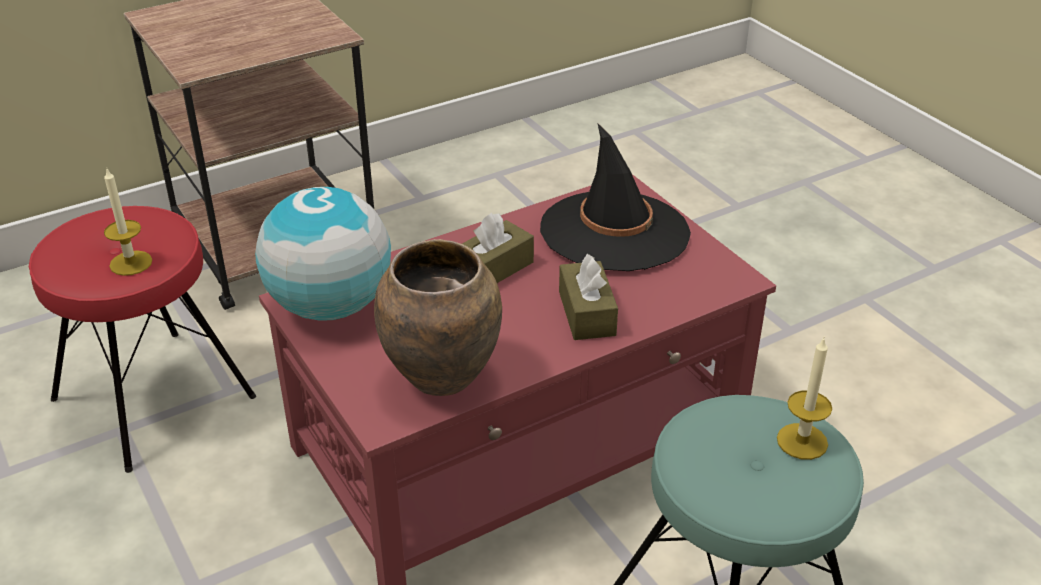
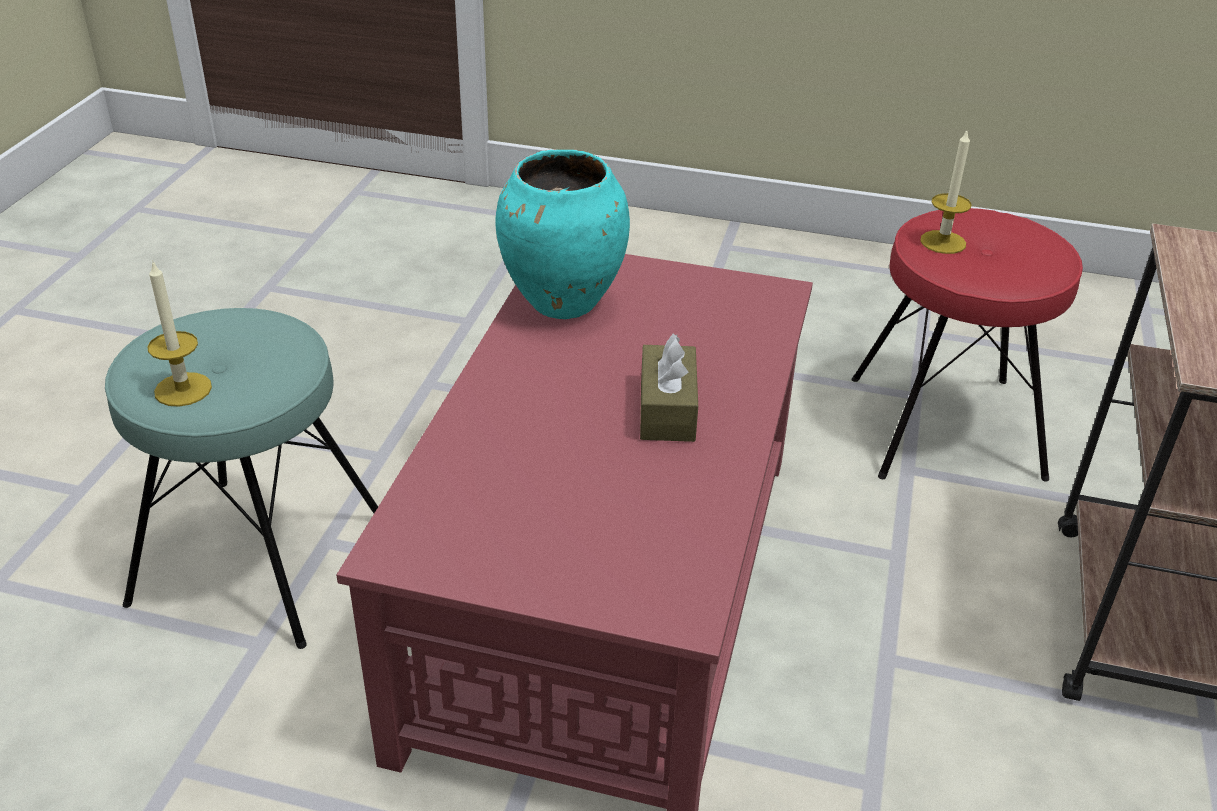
camera: 135 degrees right, 0 degrees up
globe [255,187,391,321] -> none
brown vase [374,239,502,396] -> turquoise vase [496,150,630,319]
black hat [540,124,691,271] -> none
brown tissue box [559,254,618,340] -> none

